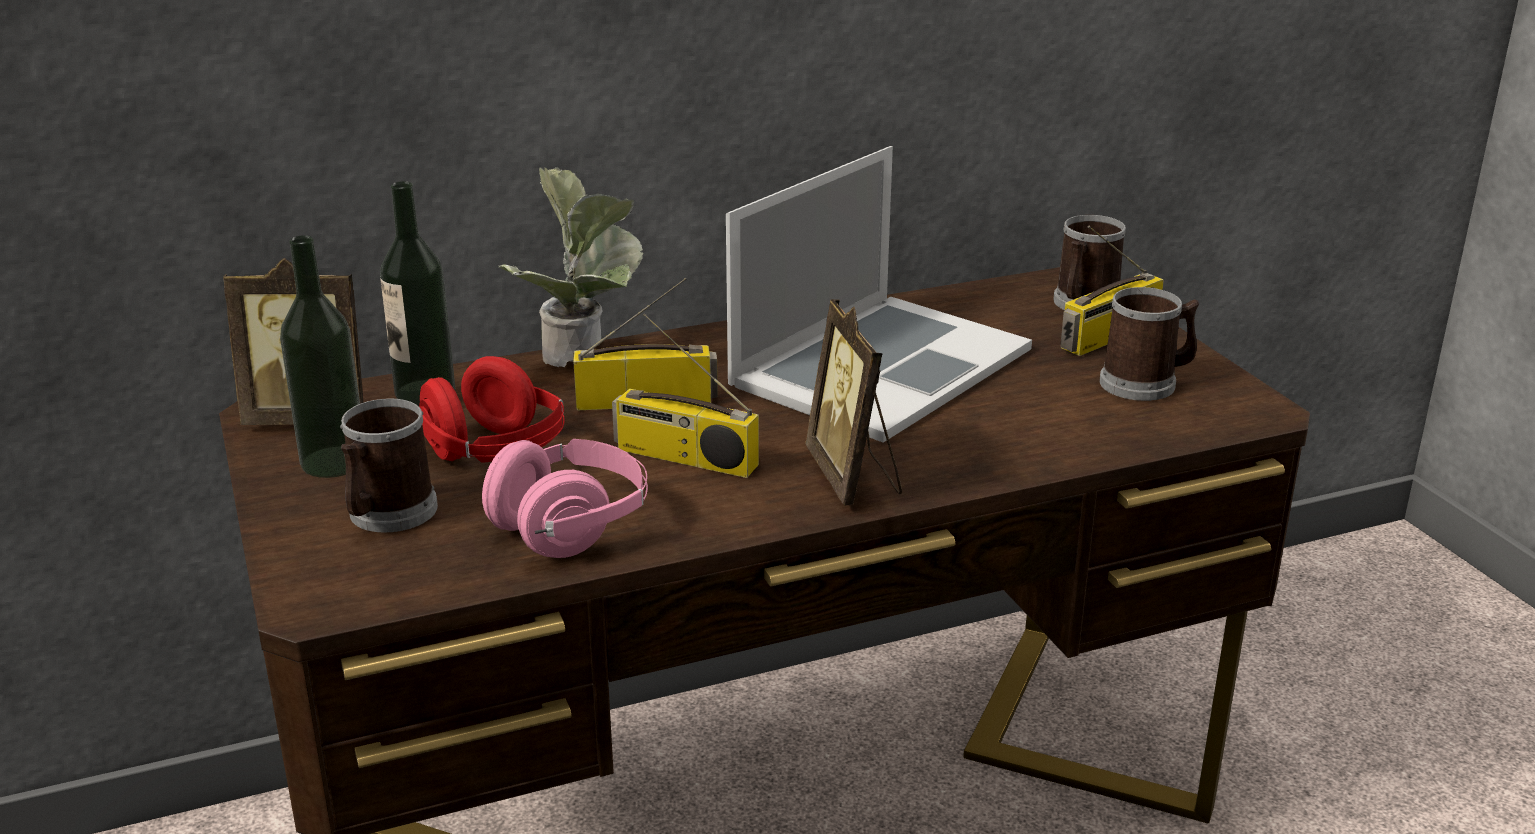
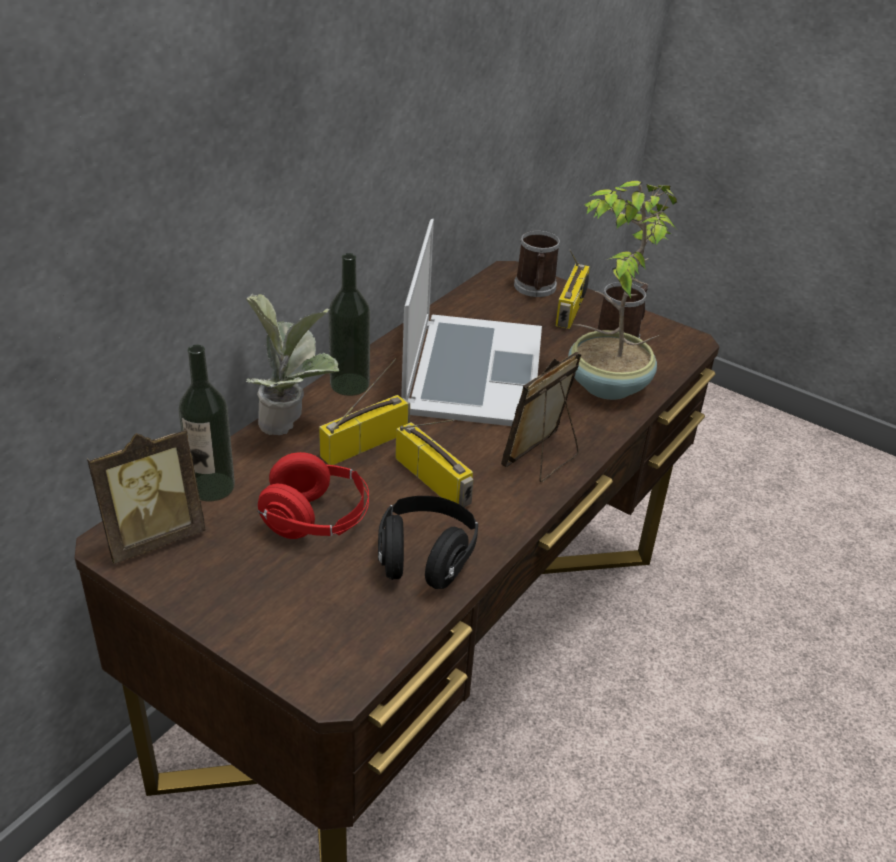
camera: 35 degrees left, 10 degrees up
bottle [280,235,360,478] -> bottle moved to [329,253,370,396]
mug [340,398,438,533] -> none
pink headphones [482,439,648,558] -> black headphones [378,496,478,589]
radio [612,314,759,478] -> radio turned 120 degrees counterclockwise [395,419,474,507]
picture frame [805,299,902,506] -> picture frame turned 90 degrees clockwise [501,352,581,482]
none -> potted plant [568,181,677,400]

